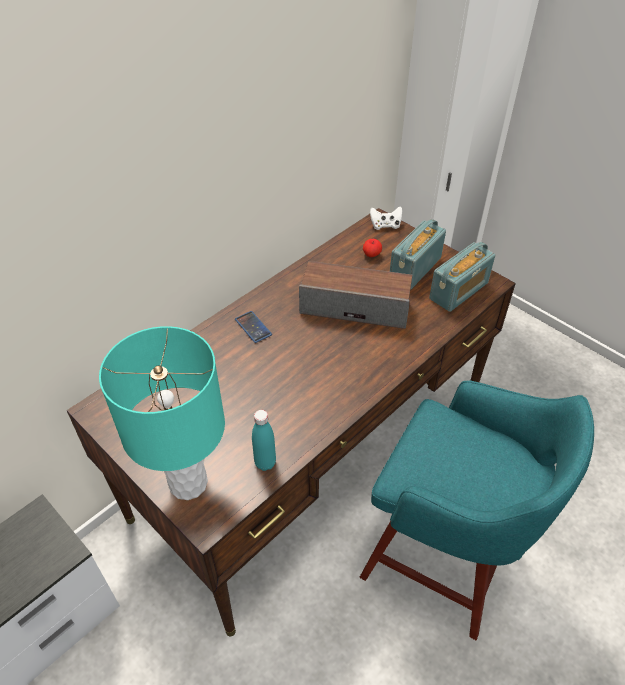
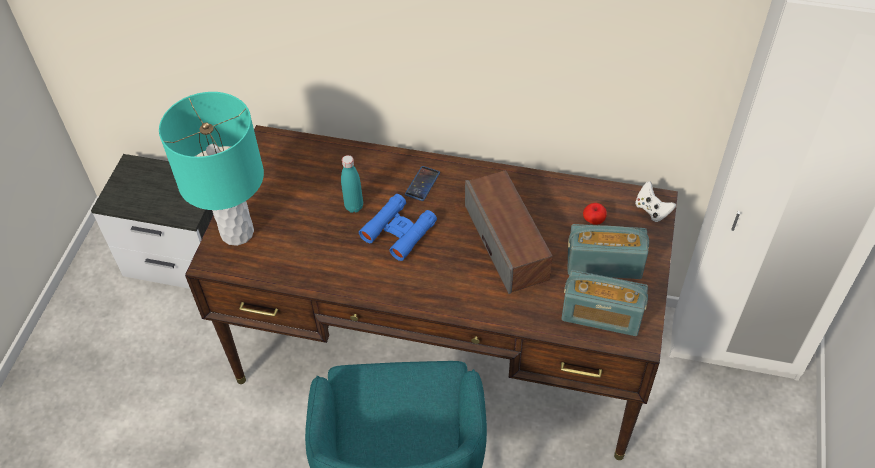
camera: 60 degrees right, 5 degrees up
turquoise bottle [252,410,276,471] -> turquoise bottle moved to [341,155,363,213]
none -> blue binoculars [359,194,437,261]

